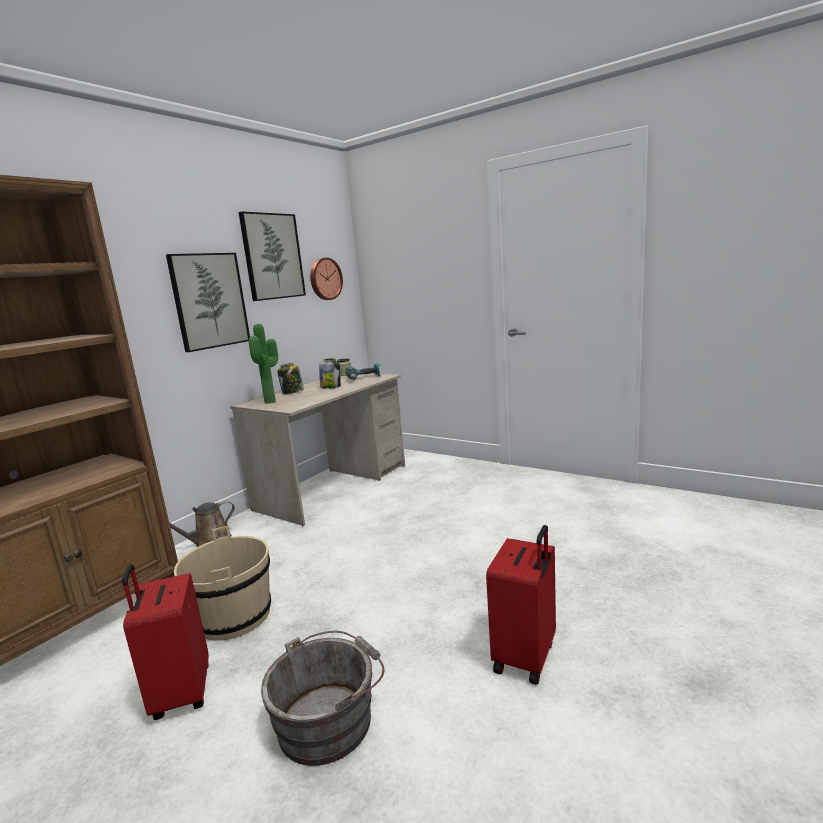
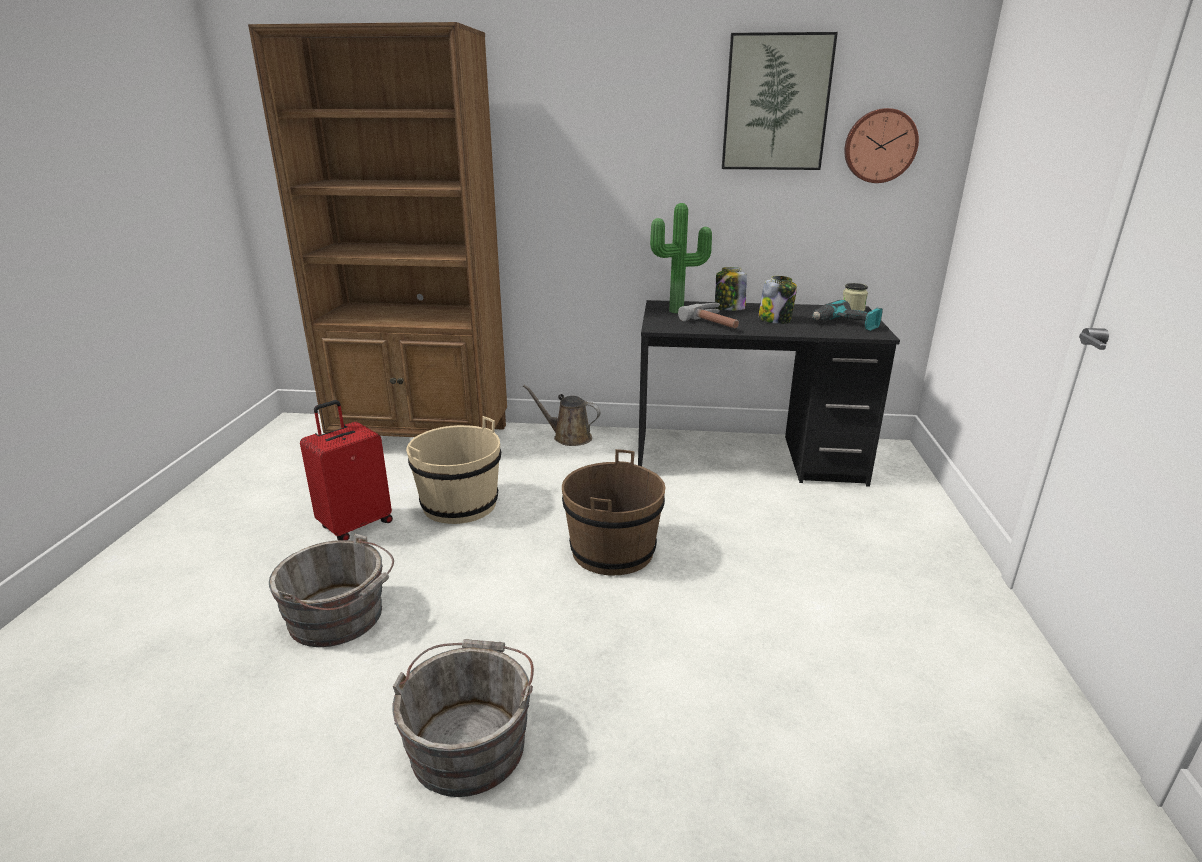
camera: 60 degrees right, 10 degrees up
picture [166,253,250,352] -> none
beige desk [230,373,405,526] -> black desk [638,300,900,487]
red suitcase [486,525,556,685] -> grey bucket [393,639,534,797]
none -> brown bucket [562,449,666,576]
none -> hammer [678,303,739,328]

